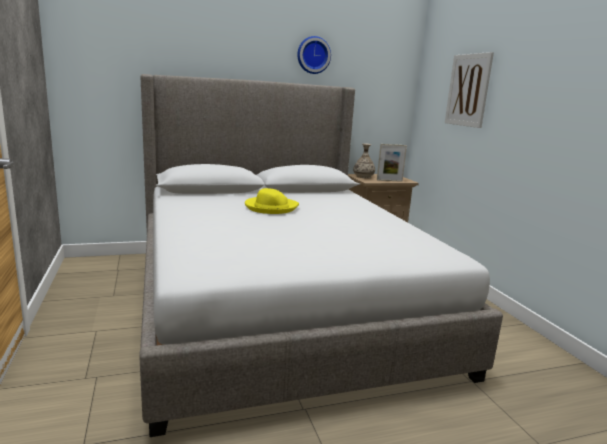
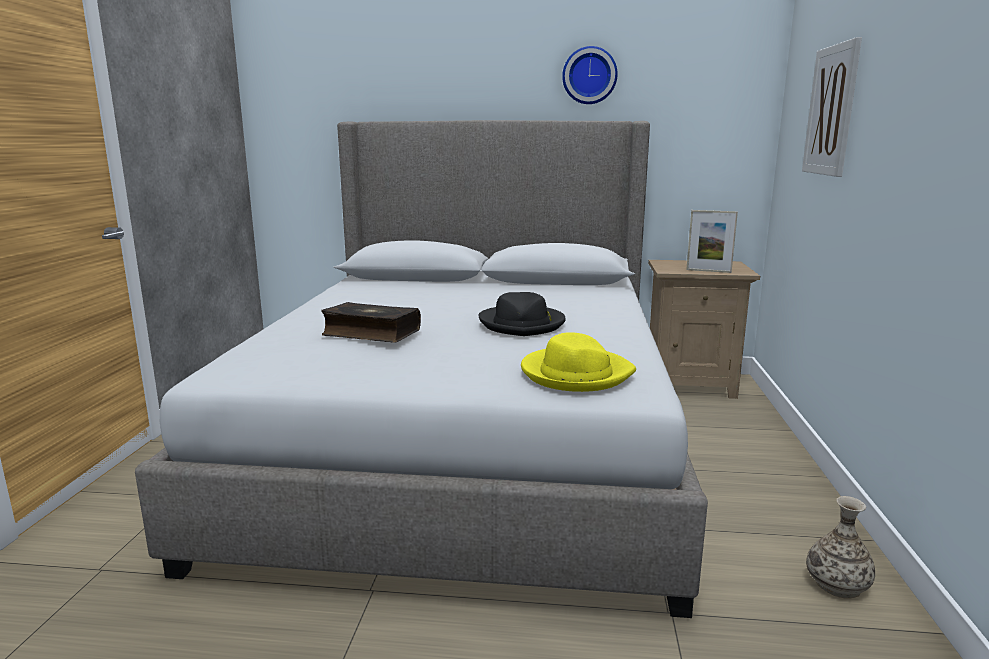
camera: 25 degrees right, 0 degrees up
yellow hat [245,188,299,214] -> yellow hat moved to [521,332,636,392]
vase [353,143,375,179] -> vase moved to [806,496,875,599]
none -> book [321,302,421,343]
none -> black hat [478,292,566,336]

